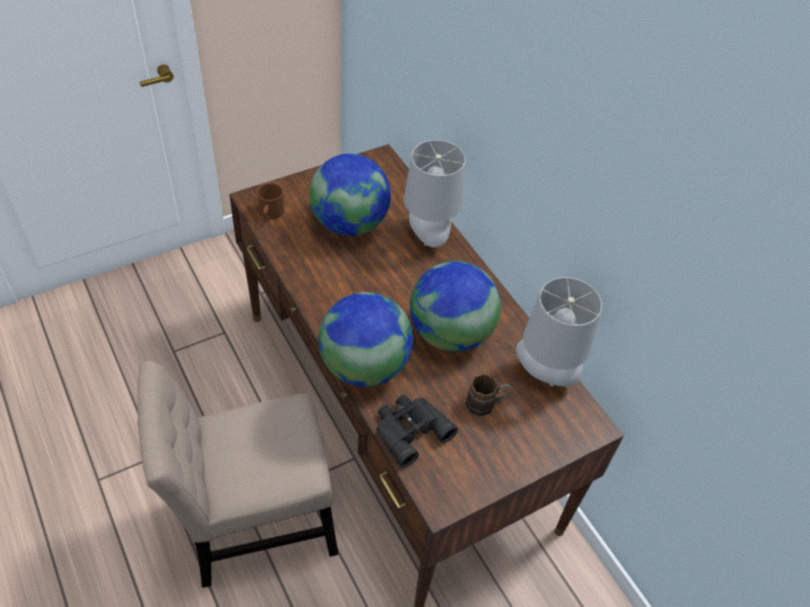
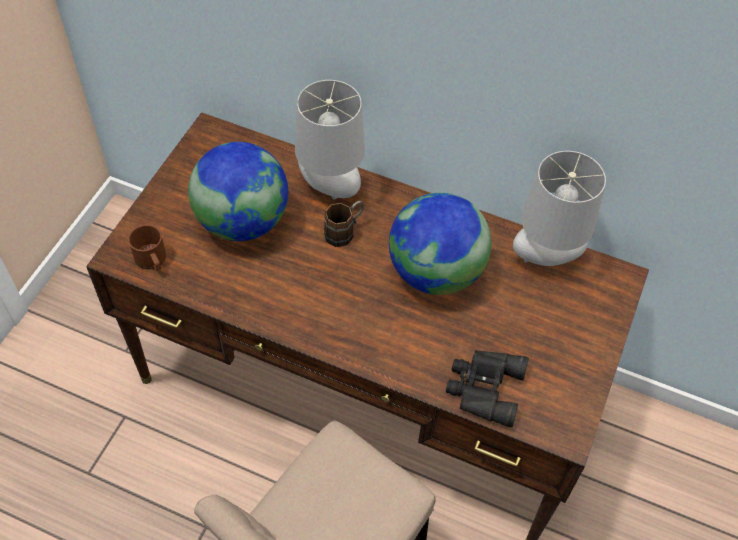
camera: 35 degrees left, 5 degrees up
globe [319,292,413,387] -> none
brown mug [466,374,513,416] -> brown mug moved to [324,201,364,247]

